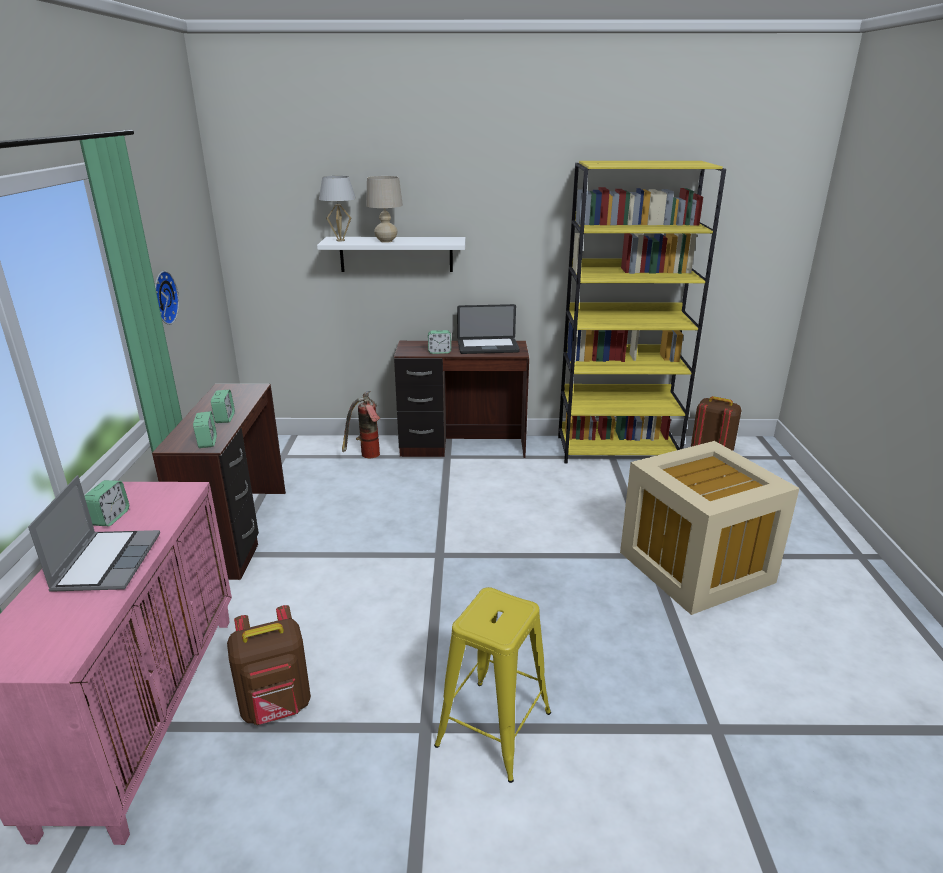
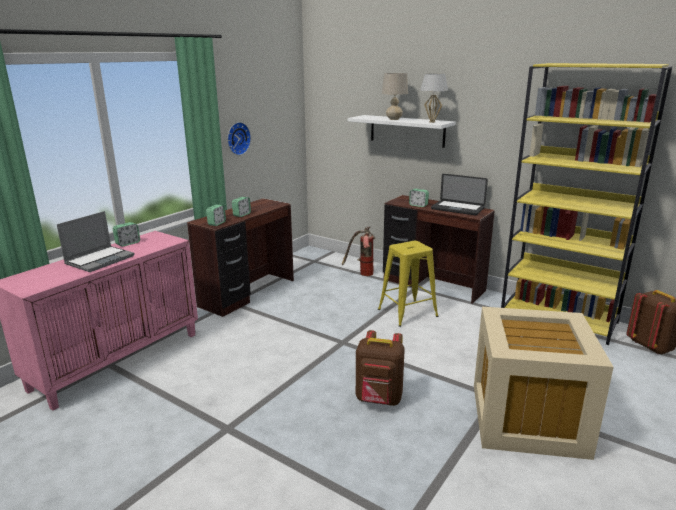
camera: 35 degrees right, 5 degrees down
brown backpack [227,605,311,725] -> brown backpack moved to [356,330,405,406]
white table lamp [319,176,356,241] -> white table lamp moved to [420,74,448,123]
yellow stool [434,587,551,783] -> yellow stool moved to [378,241,439,327]

